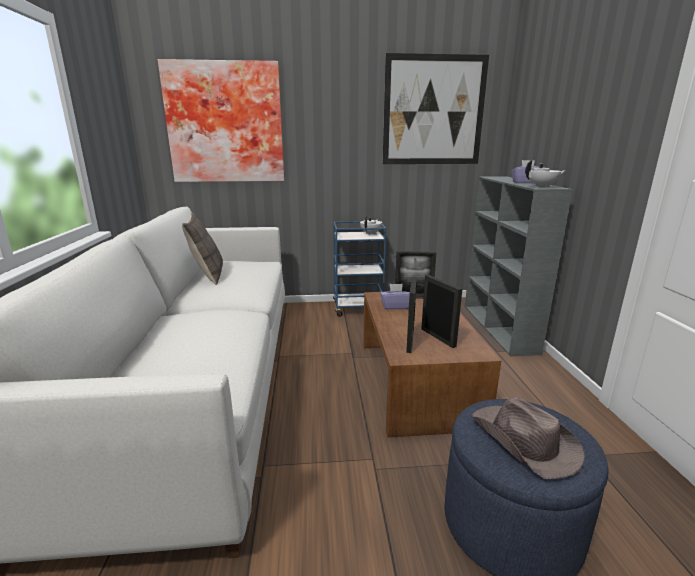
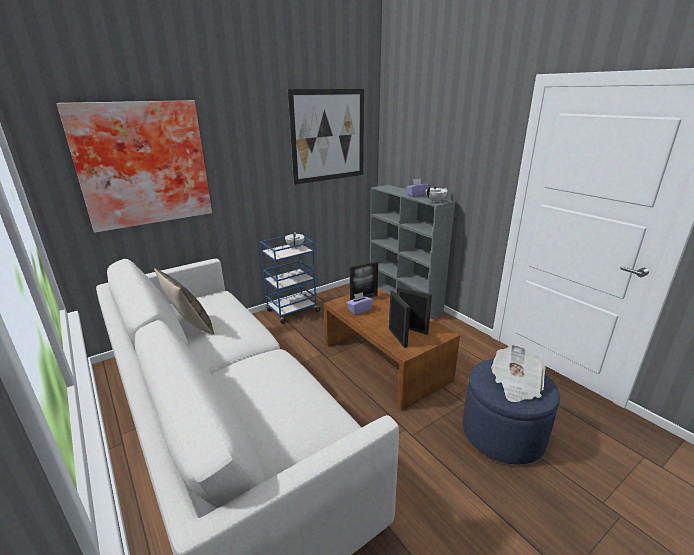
camera: 30 degrees left, 5 degrees up
brown hat [472,397,585,479] -> newspaper [491,344,546,402]

